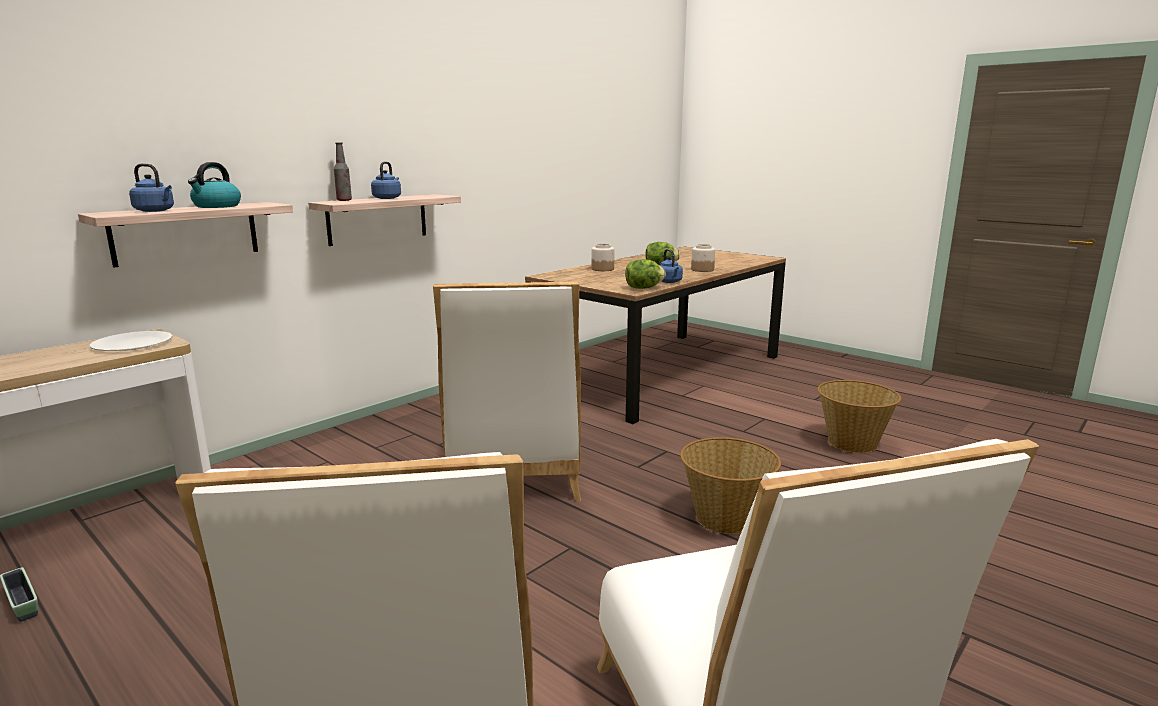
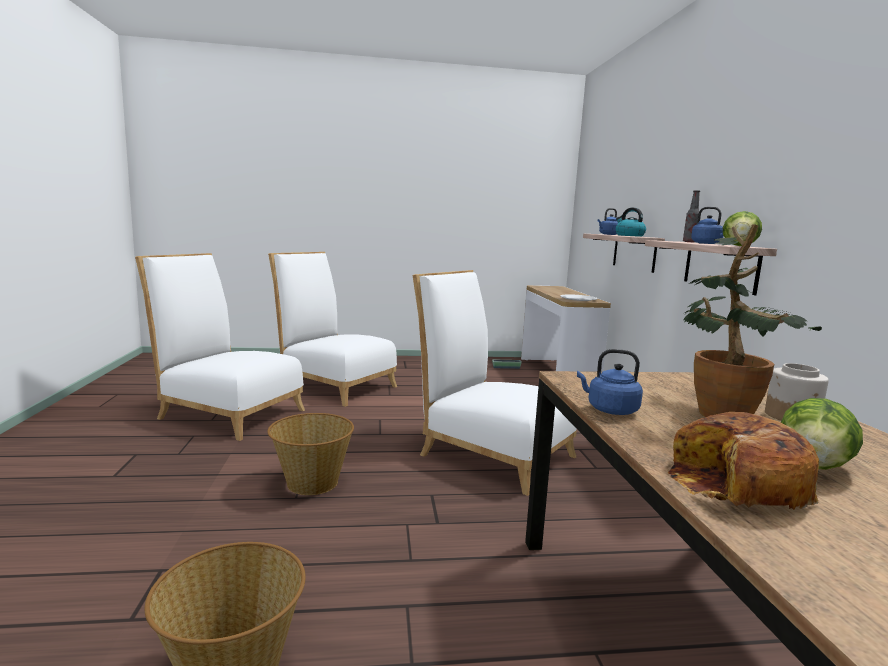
camera: 130 degrees right, 5 degrees down
lettuce [625,259,666,289] -> lettuce moved to [723,211,762,246]
jar [691,244,715,272] -> bread [668,412,819,510]
none -> potted plant [682,224,822,417]

